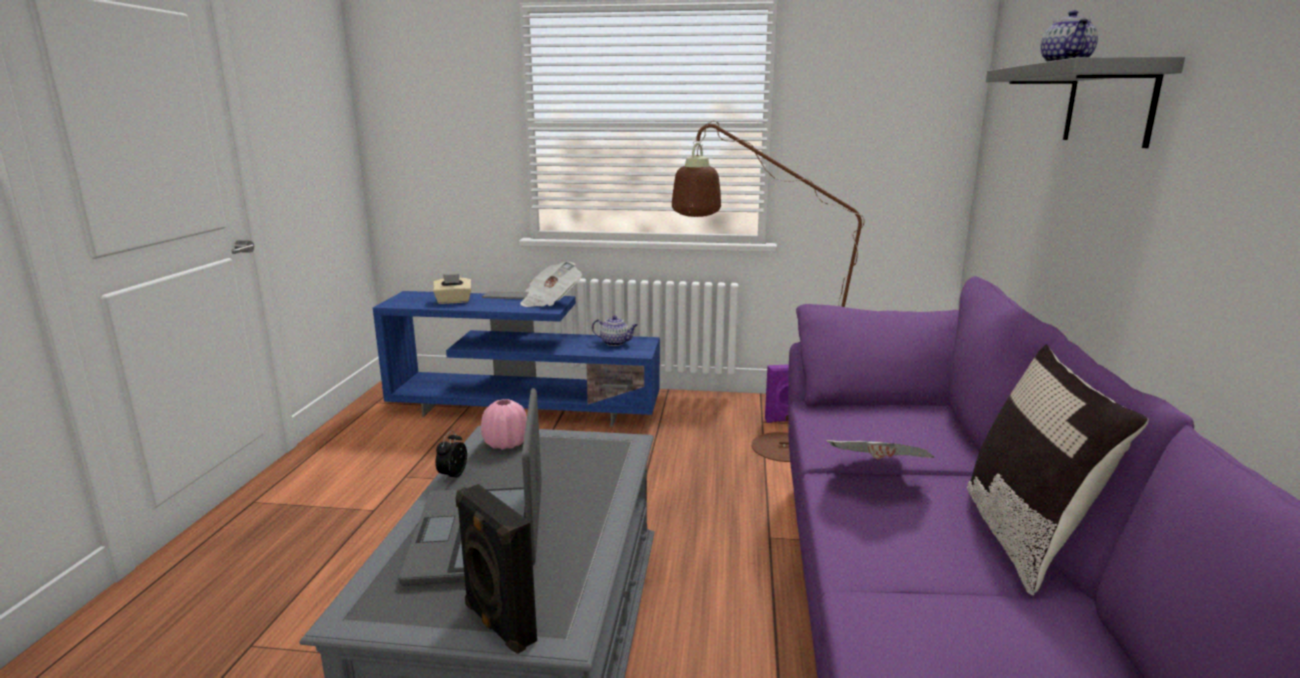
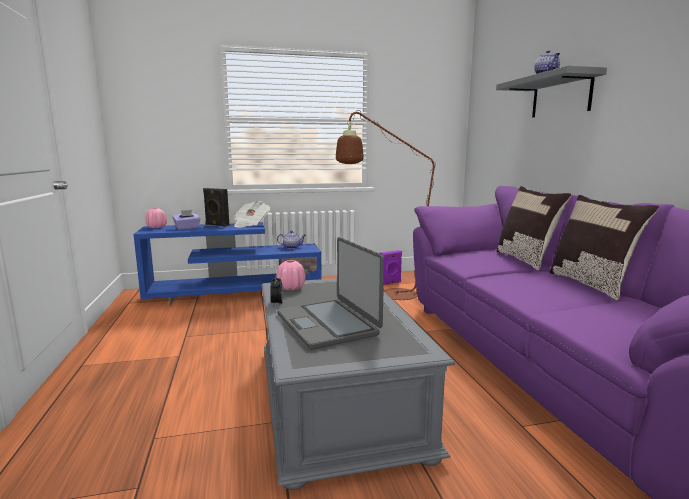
camera: 20 degrees left, 5 degrees down
beige tissue box [433,274,472,304] -> purple tissue box [172,210,200,230]
black speaker [456,484,537,654] -> black speaker moved to [203,188,229,227]
newspaper [826,440,934,459] -> none
none -> pink vase [146,208,167,228]
none -> pillow [497,186,571,270]

